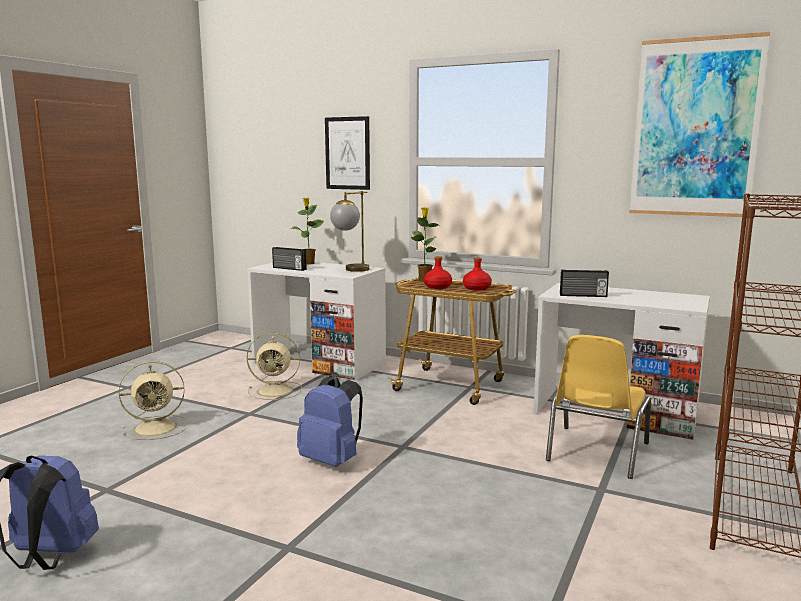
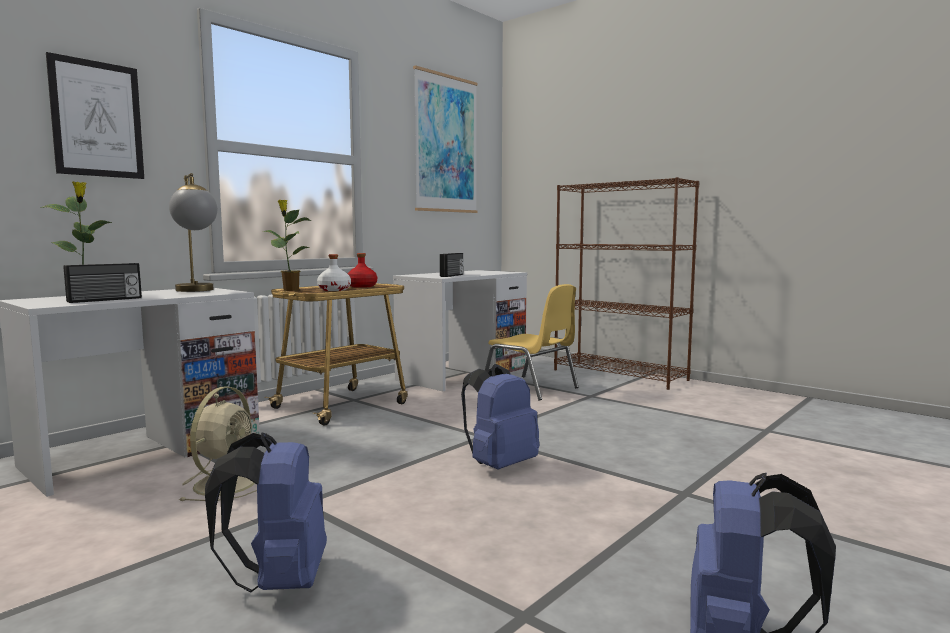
camera: 75 degrees left, 5 degrees down
beige fan [119,361,188,440] -> blue backpack [205,432,327,592]
red bottle [424,256,452,289] -> white bottle [317,254,351,291]

